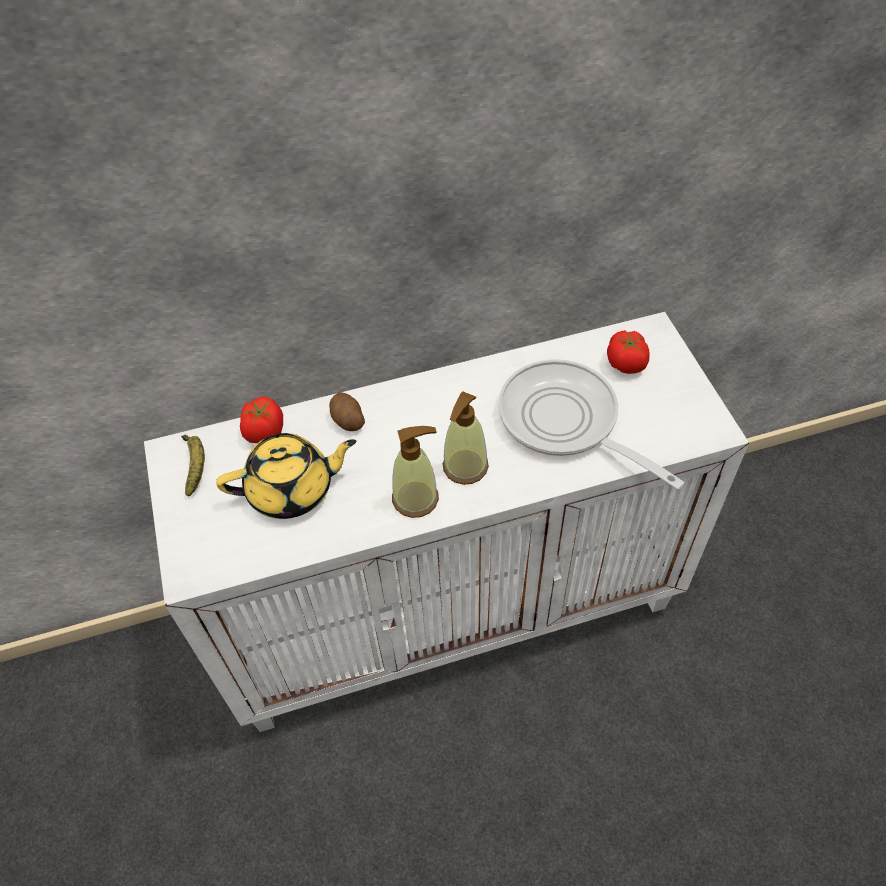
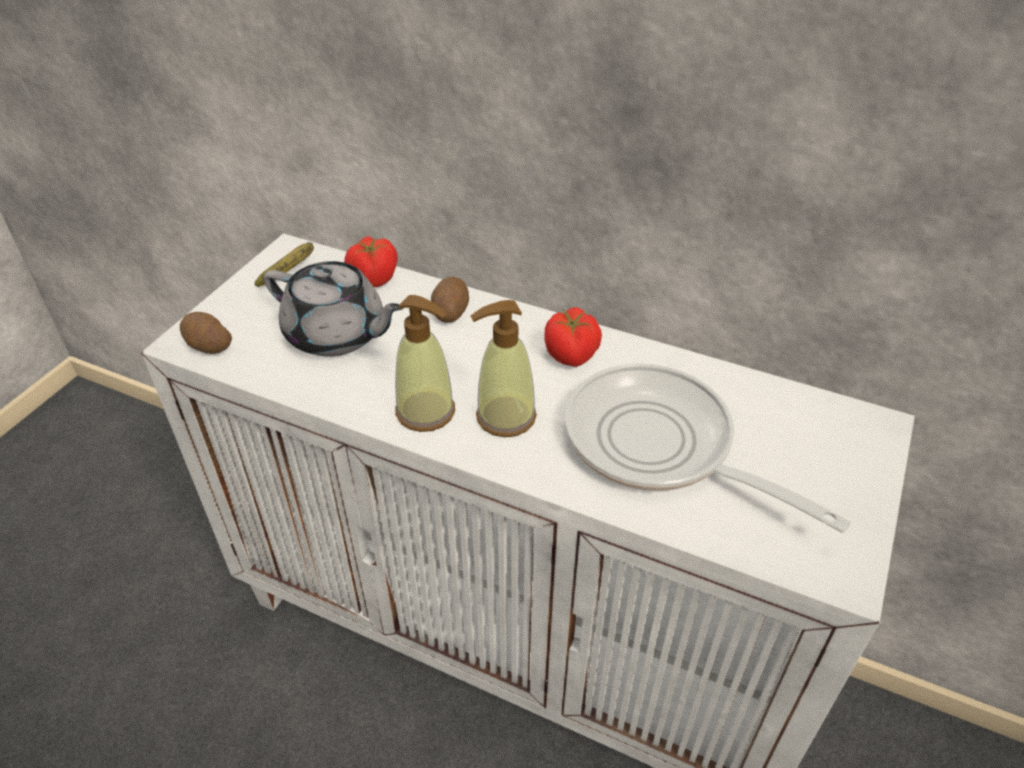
camera: 40 degrees right, 10 degrees down
yellow teapot [216,433,357,519] -> grey teapot [263,261,404,357]
frying pan [498,359,685,490] -> frying pan turned 45 degrees counterclockwise [565,363,851,533]
tomato [607,330,649,374] -> tomato moved to [544,307,602,367]
none -> potato [180,312,232,354]

